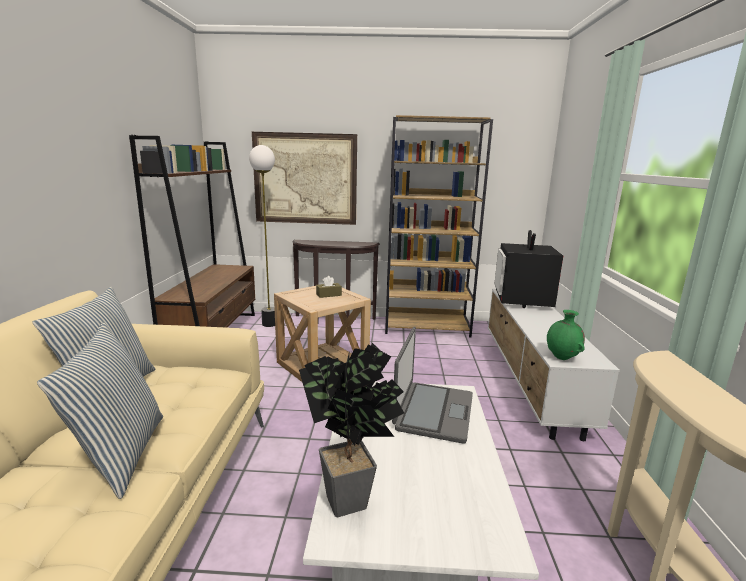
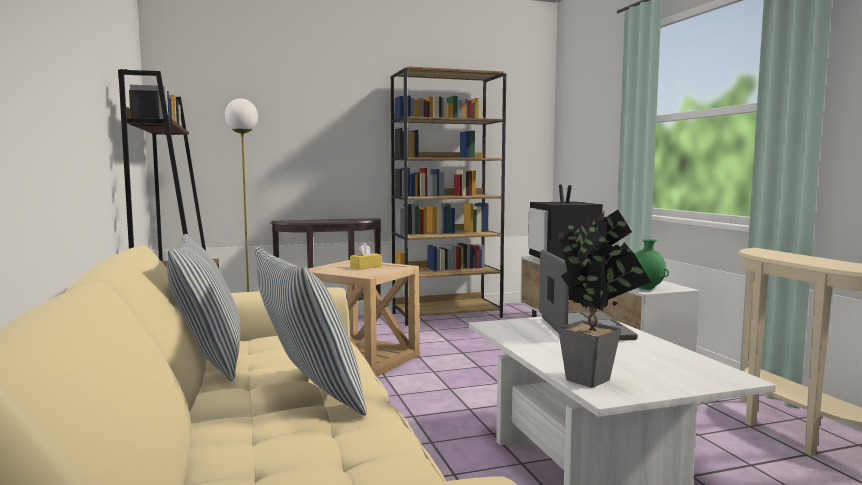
camera: 20 degrees left, 10 degrees down
picture [252,132,357,225] -> none
brown tissue box [316,276,342,298] -> yellow tissue box [350,243,381,270]

